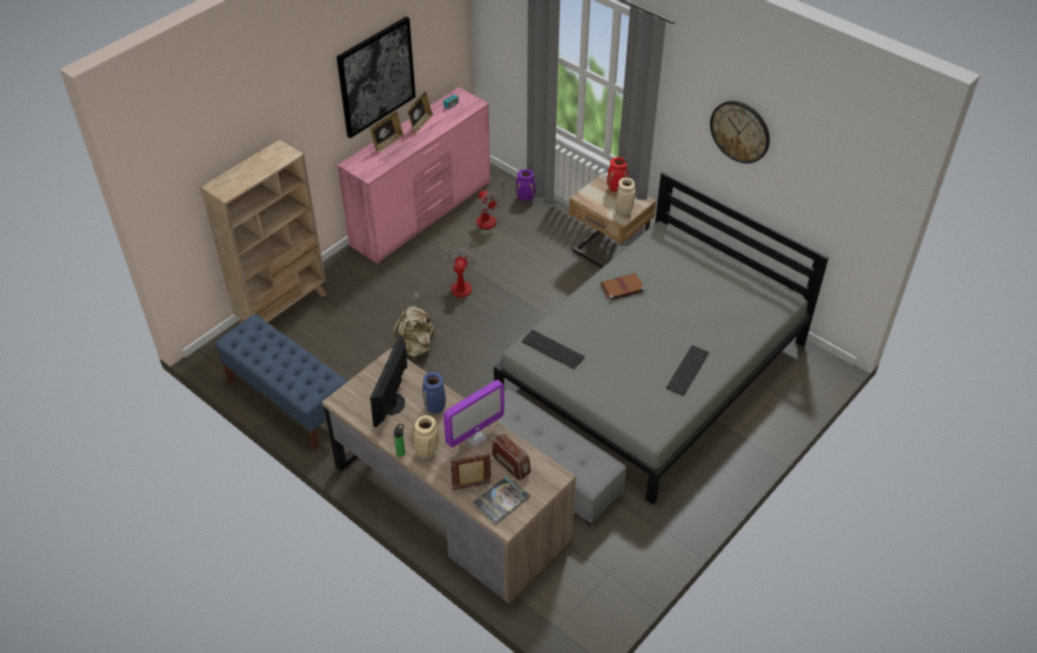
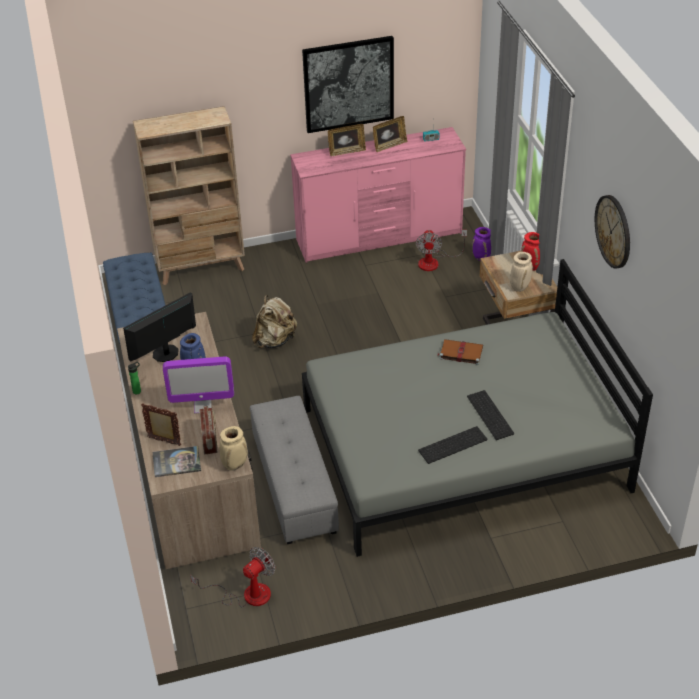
camera: 35 degrees right, 5 degrees down
fan [414,249,475,305] -> fan moved to [190,547,275,607]
beige vase [414,415,439,459] -> beige vase moved to [219,426,248,471]
keyboard [522,330,585,369] -> keyboard moved to [467,390,514,440]

